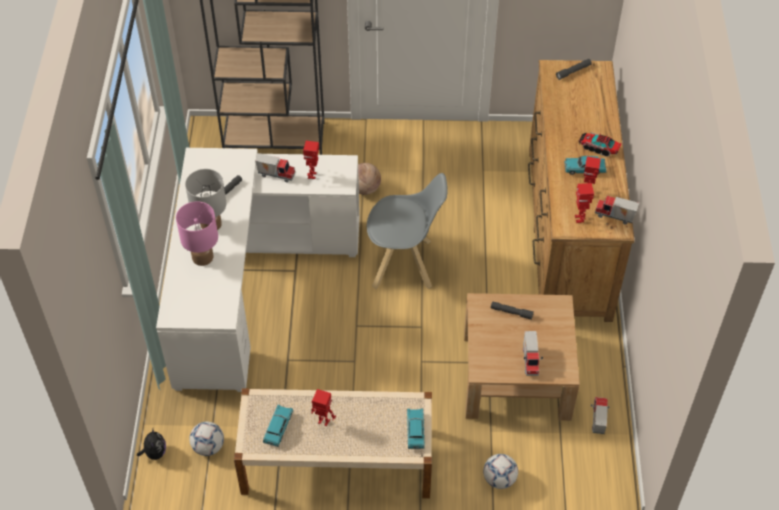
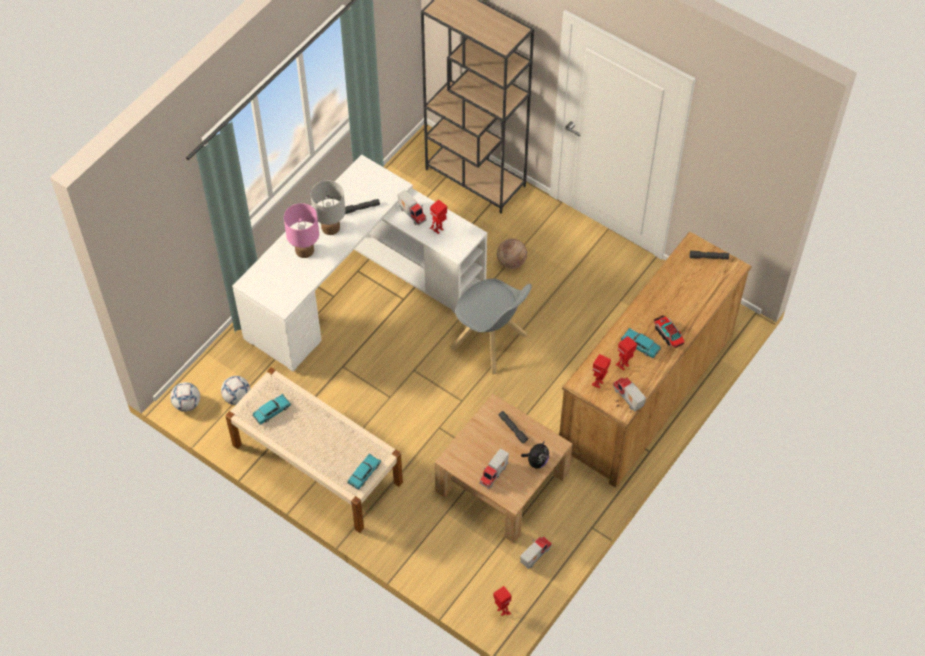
camera: 35 degrees right, 5 degrees up
plush toy [137,429,166,460] -> plush toy moved to [521,442,549,469]
toy robot [311,389,336,426] -> toy robot moved to [493,586,512,616]
football [483,454,518,489] -> football moved to [170,382,200,412]

